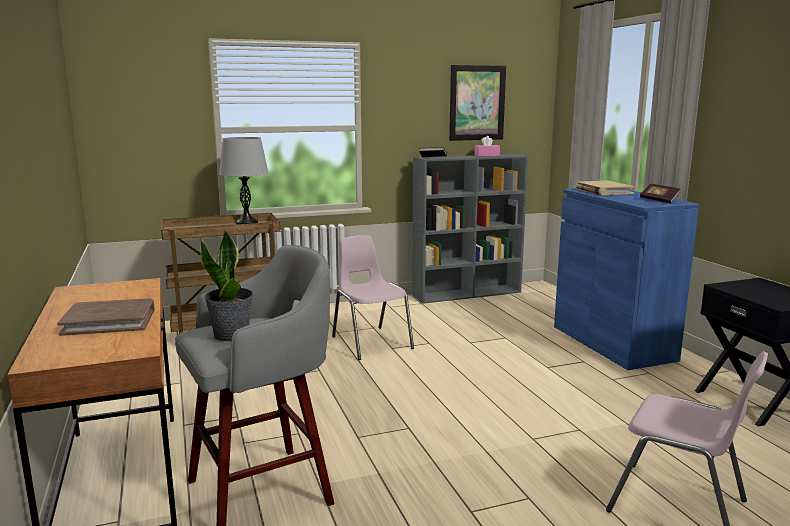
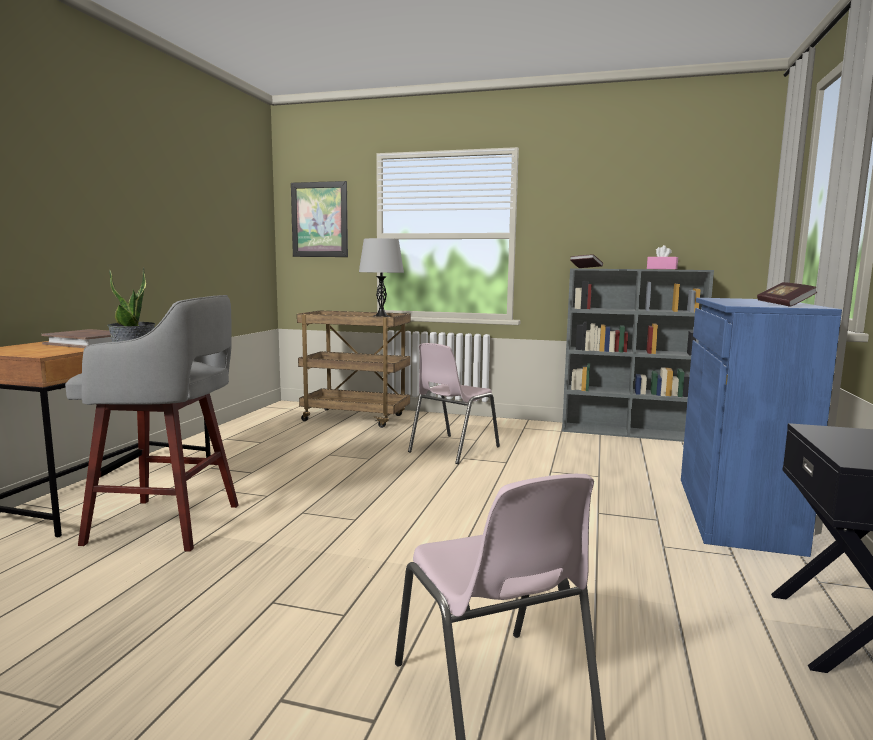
camera: 35 degrees right, 5 degrees down
pink chair [332,235,414,360] -> pink chair turned 150 degrees counterclockwise [408,343,500,464]
picture [449,65,506,141] -> picture moved to [291,181,348,257]
beige book [576,180,634,195] -> none

